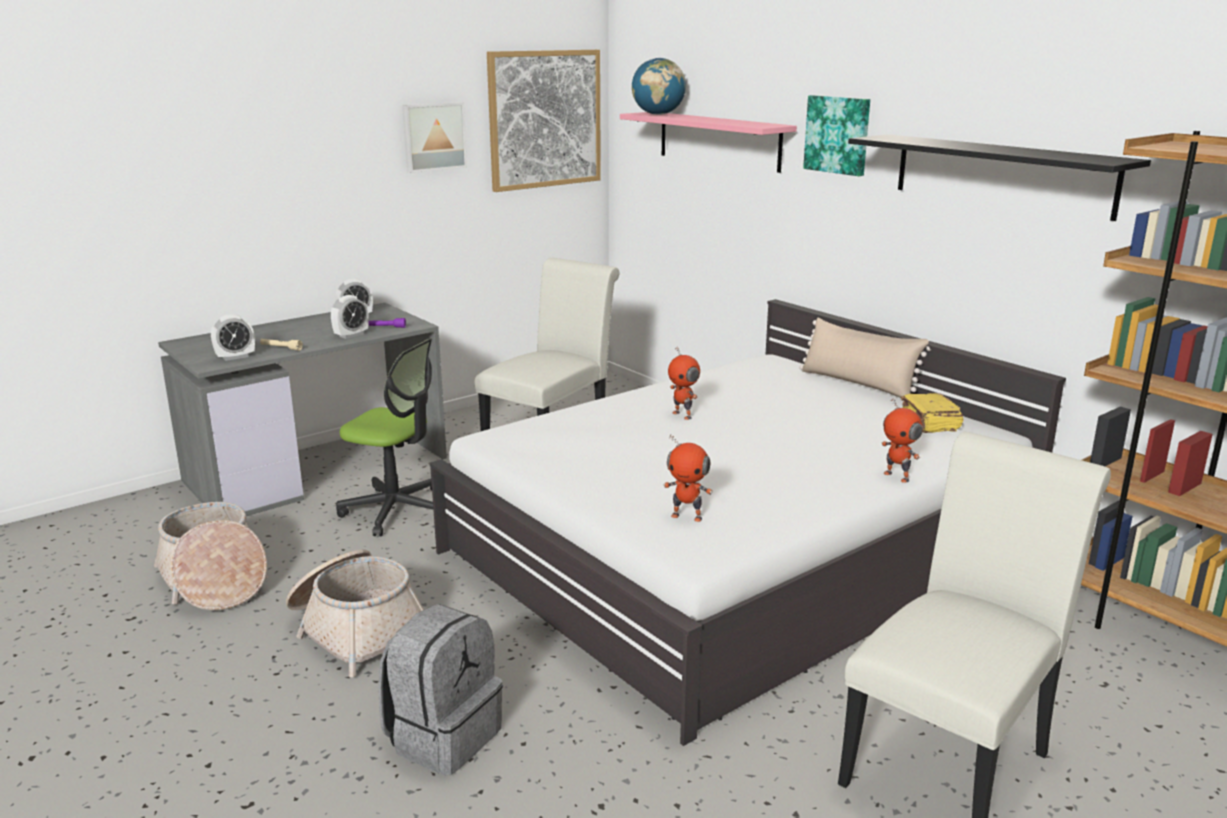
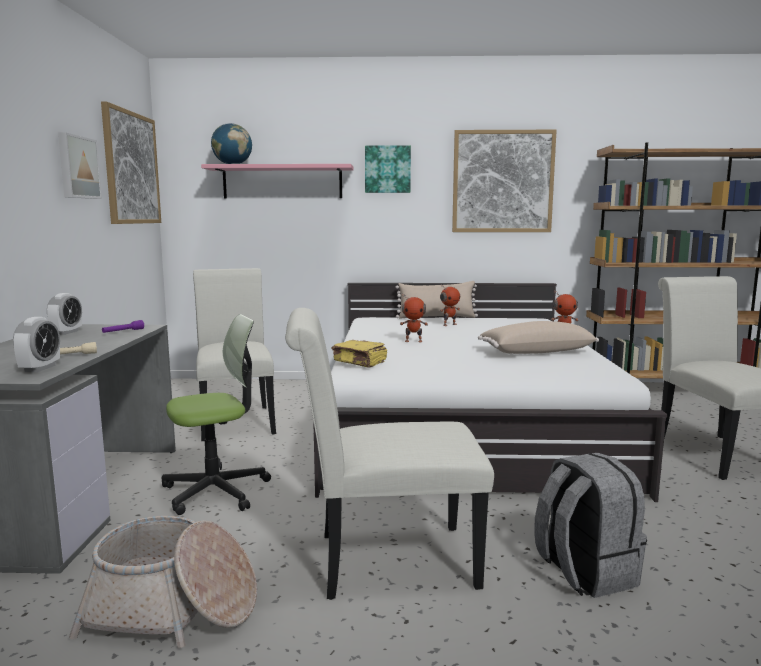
camera: 50 degrees left, 10 degrees down
basket [286,550,424,677] -> white chair [285,308,494,600]
alarm clock [331,295,369,339] -> none
toy robot [664,435,713,522] -> toy robot moved to [439,285,460,326]
black shelf [848,134,1151,221] -> picture [452,130,557,232]
yellow book [901,393,964,433] -> yellow book moved to [332,340,387,367]
none -> beige pillow [478,321,599,354]

